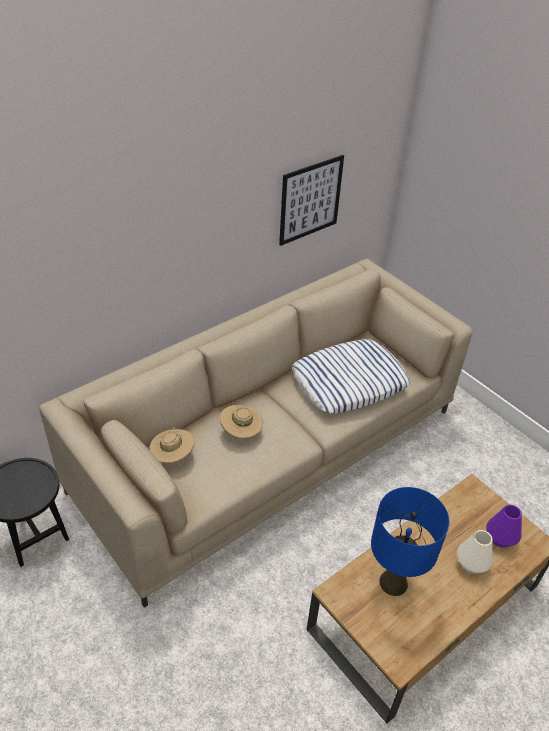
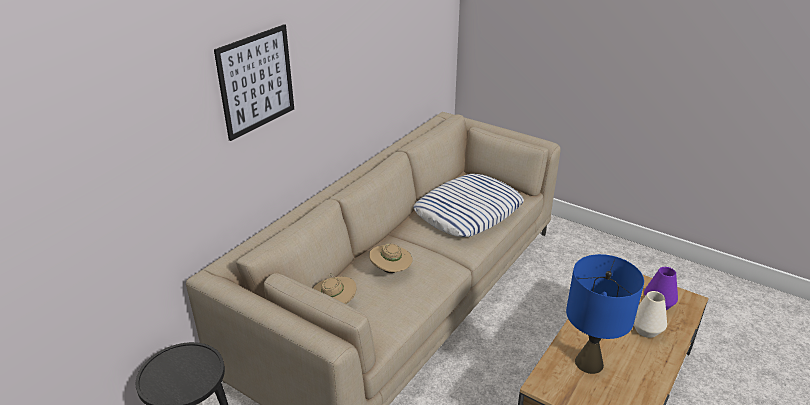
camera: 15 degrees left, 10 degrees down
picture [279,155,344,246] -> picture moved to [214,24,294,141]

